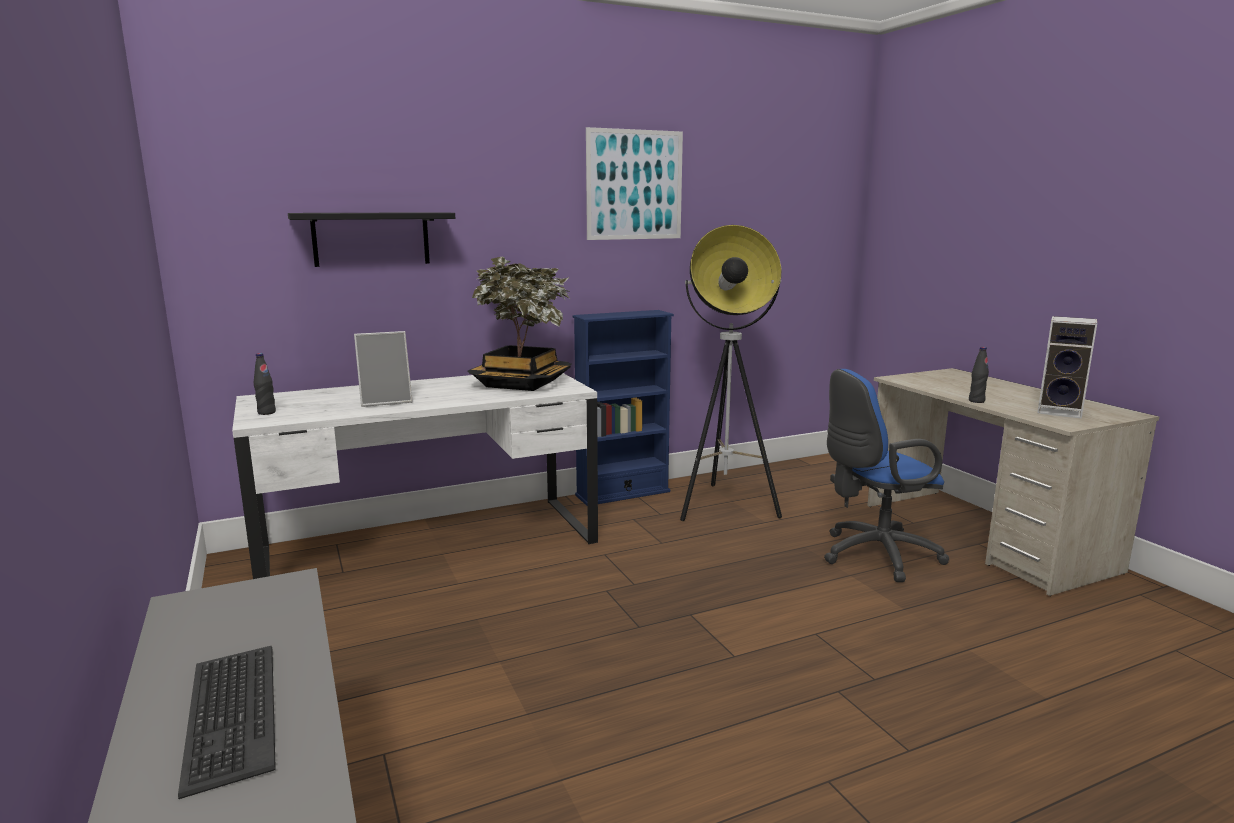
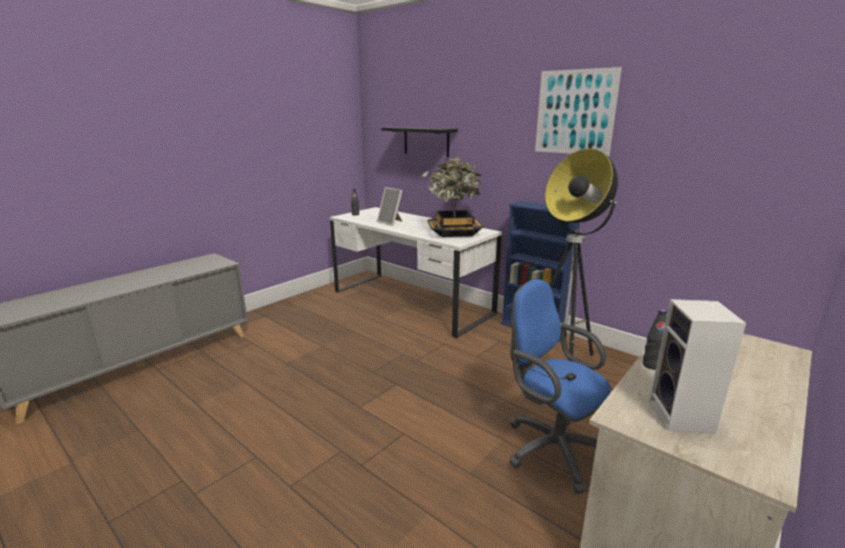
camera: 65 degrees right, 5 degrees up
keyboard [178,646,276,799] -> none

